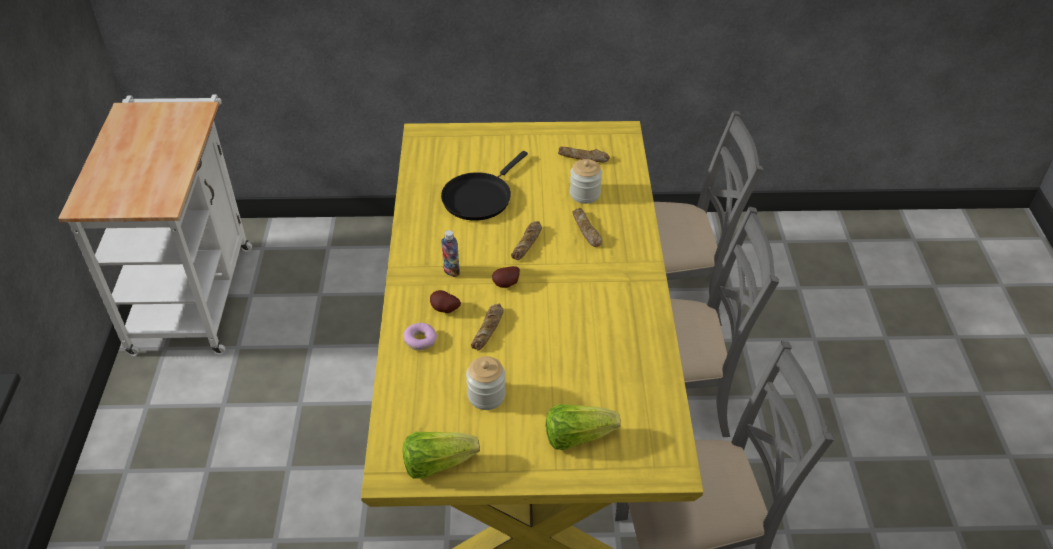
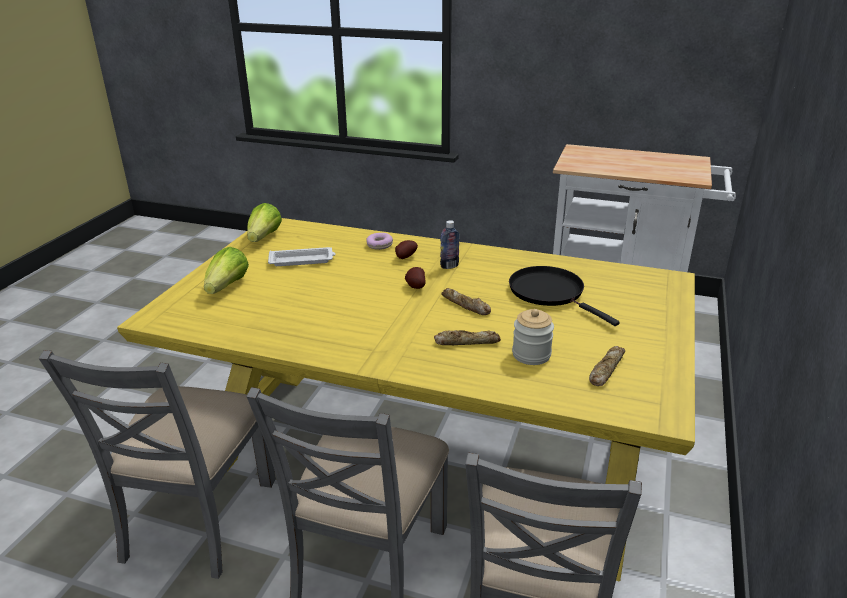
camera: 110 degrees right, 15 degrees down
jar [466,356,506,410] -> white tray [268,247,336,266]
bread [471,304,504,351] -> none

